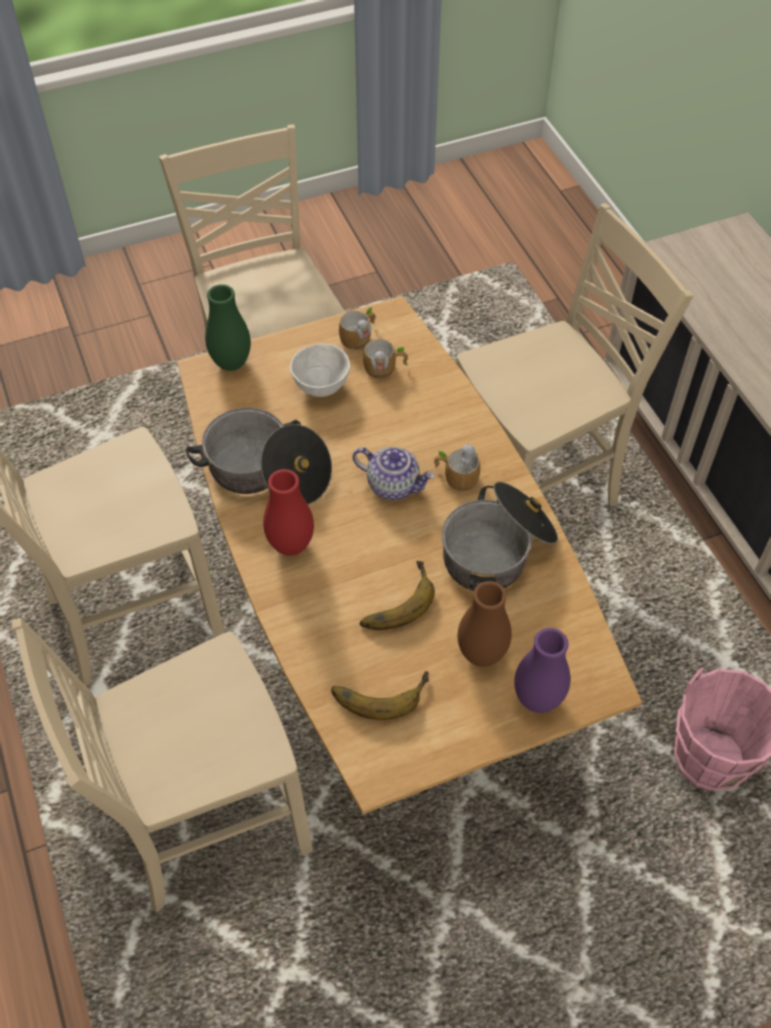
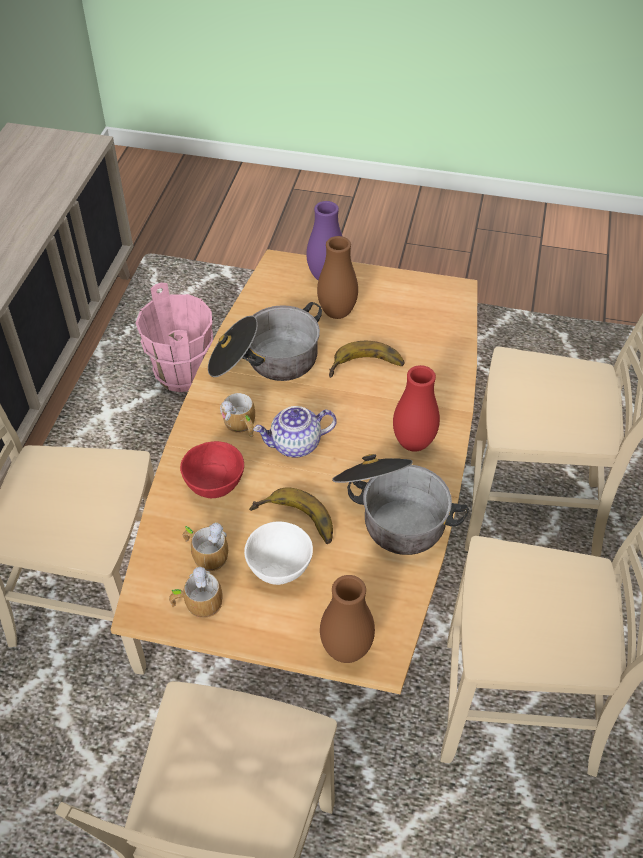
camera: 145 degrees left, 5 degrees down
green vase [205,284,251,371] -> brown vase [320,575,375,663]
banana [331,671,429,720] -> banana moved to [249,487,333,544]
teapot [352,447,435,500] -> teapot turned 75 degrees counterclockwise [253,406,337,458]
none -> red bowl [180,441,244,498]

